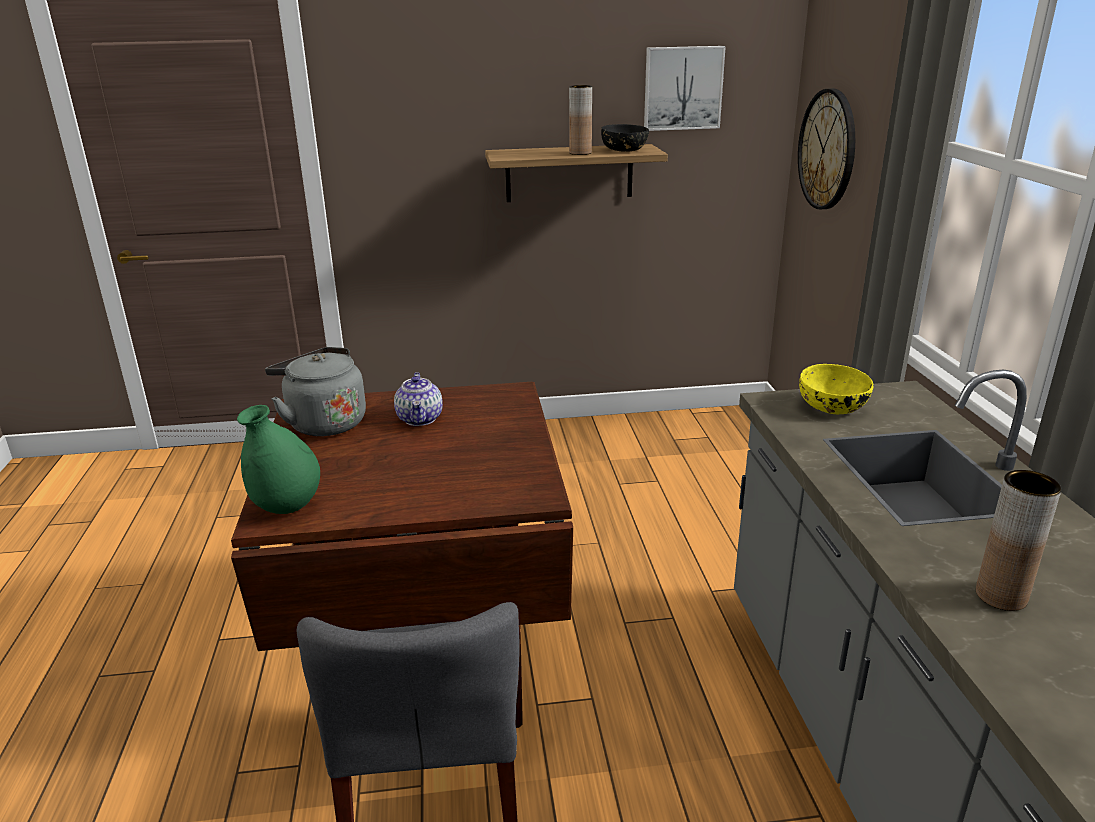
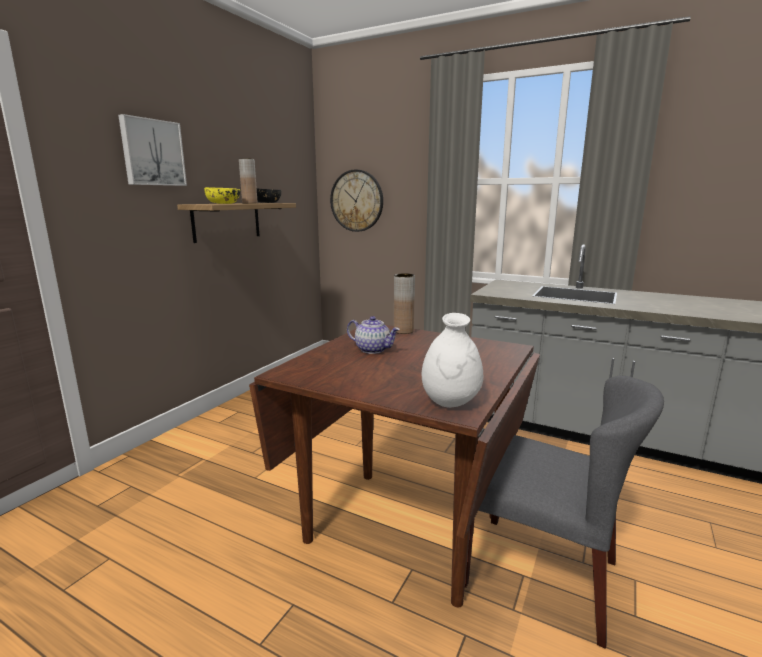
camera: 55 degrees left, 10 degrees down
green vase [237,405,320,514] -> white vase [422,313,483,408]
grey kettle [265,347,366,436] -> none
picture [644,46,726,131] -> picture moved to [118,114,187,186]
yellow bowl [799,364,874,414] -> yellow bowl moved to [204,187,240,204]
brown vase [976,470,1062,611] -> brown vase moved to [394,273,415,334]

